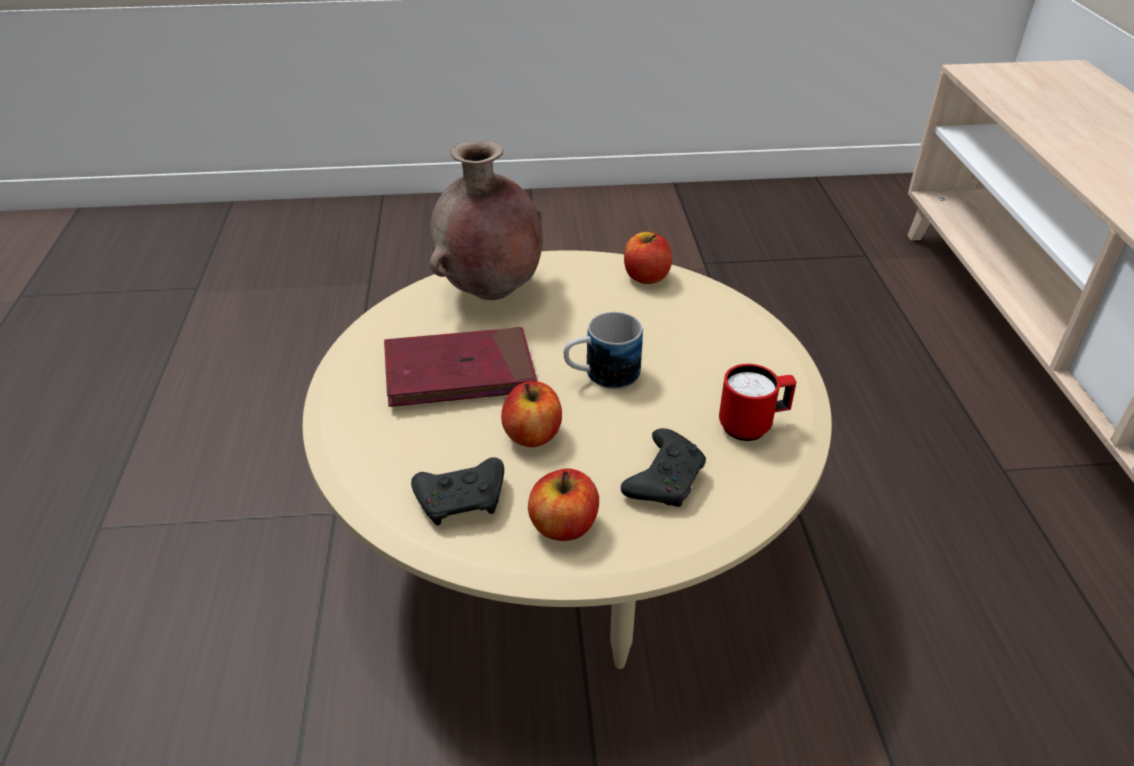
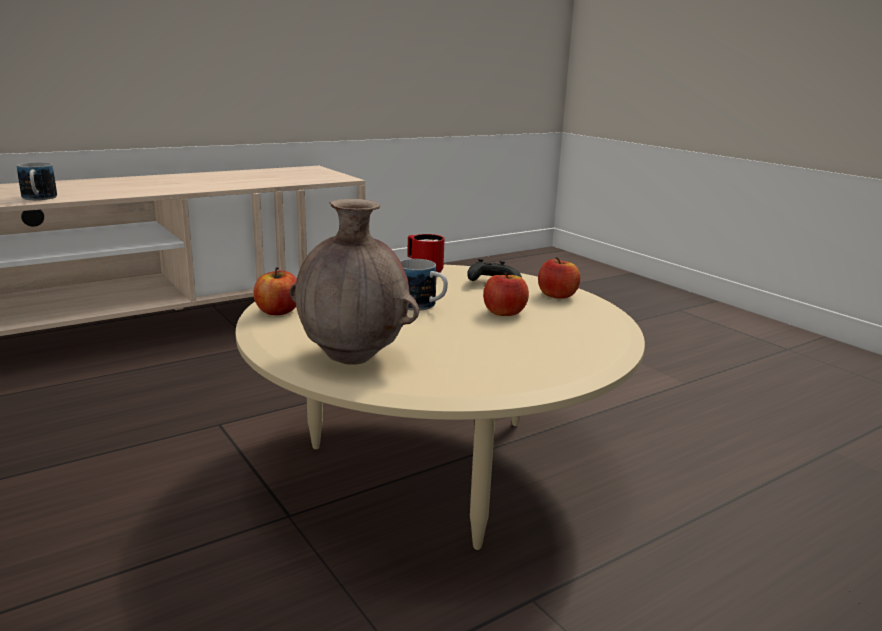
camera: 120 degrees left, 20 degrees down
red book [384,327,537,407] -> none
black game controller [411,457,504,525] -> none
none -> mug [17,162,57,200]

